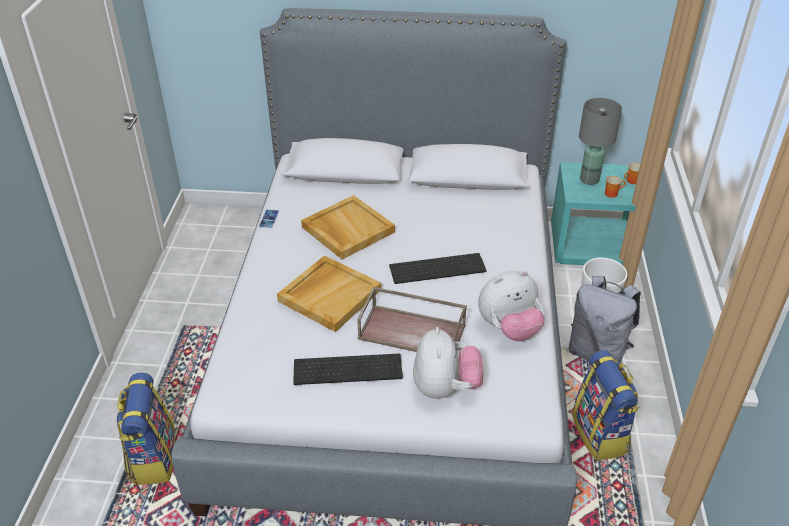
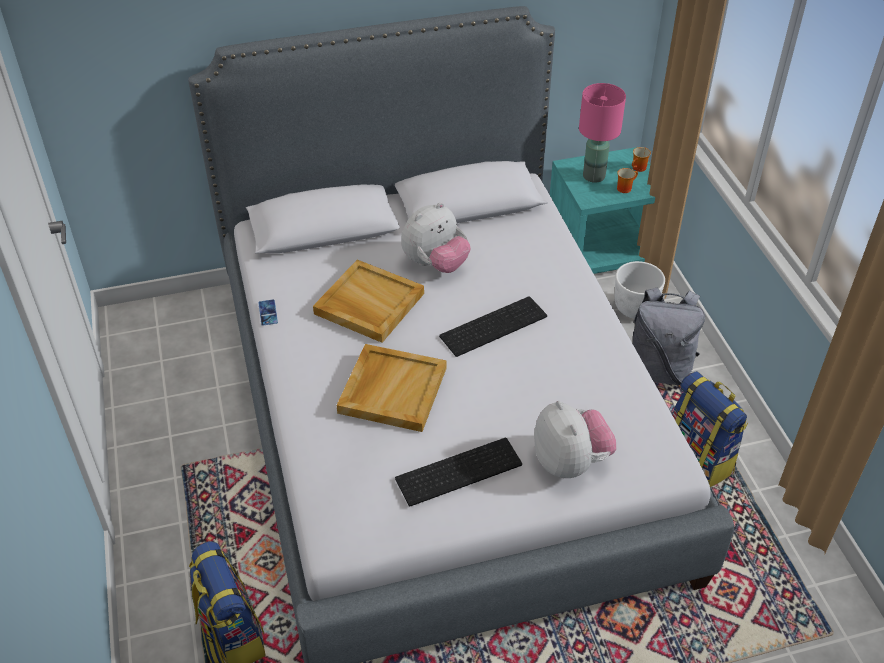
camera: 20 degrees left, 5 degrees up
brown tray [357,287,467,352] -> none
plush toy [478,271,545,341] -> plush toy moved to [401,202,471,273]
grey table lamp [579,98,622,185] -> pink table lamp [579,83,626,183]

